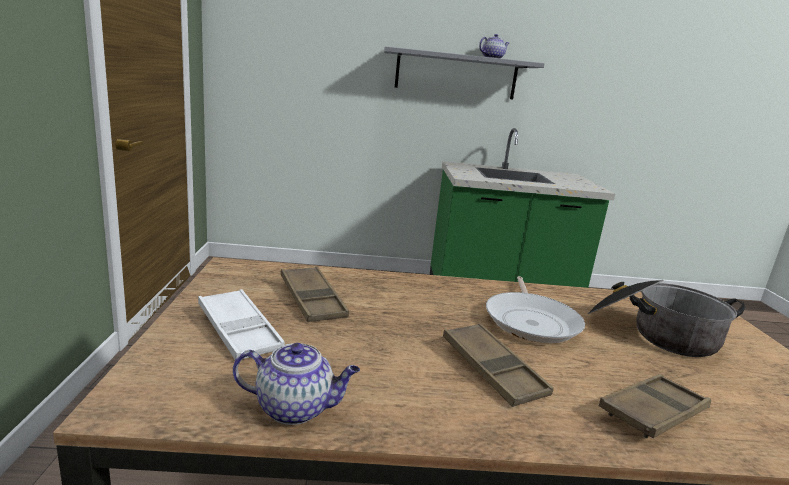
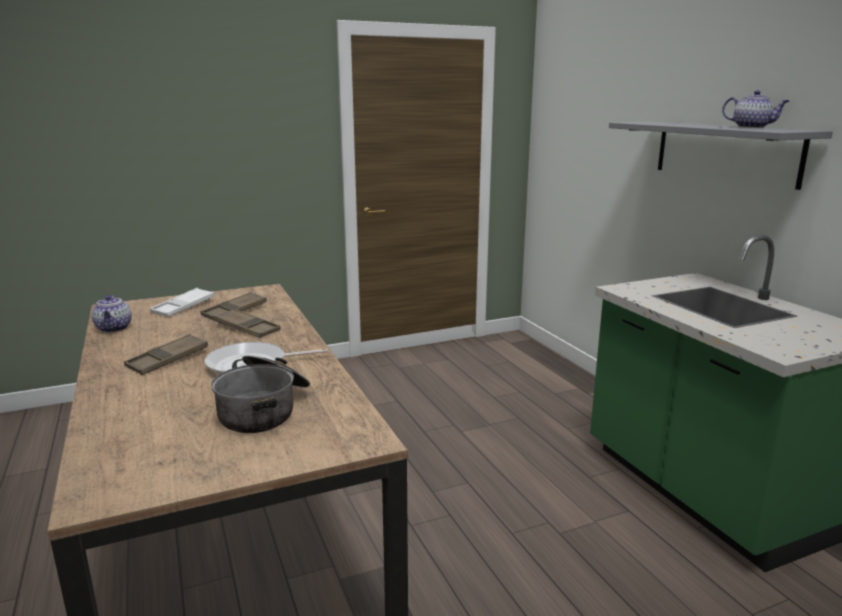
camera: 70 degrees right, 0 degrees up
brown tray [599,374,711,438] -> brown tray moved to [213,309,280,338]

